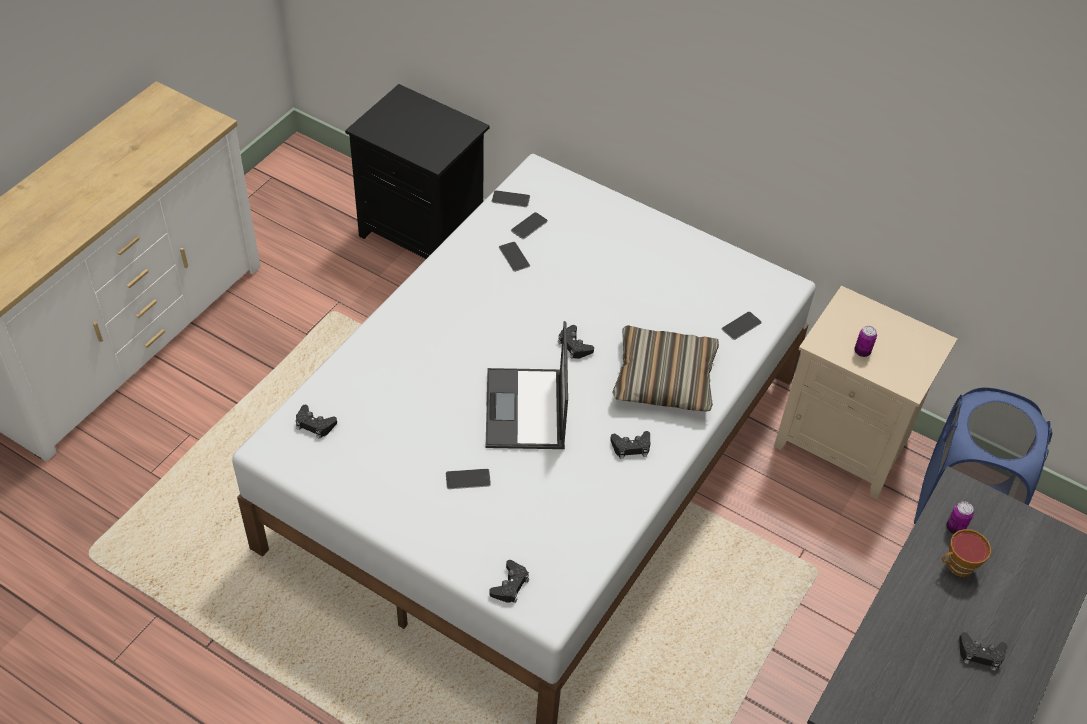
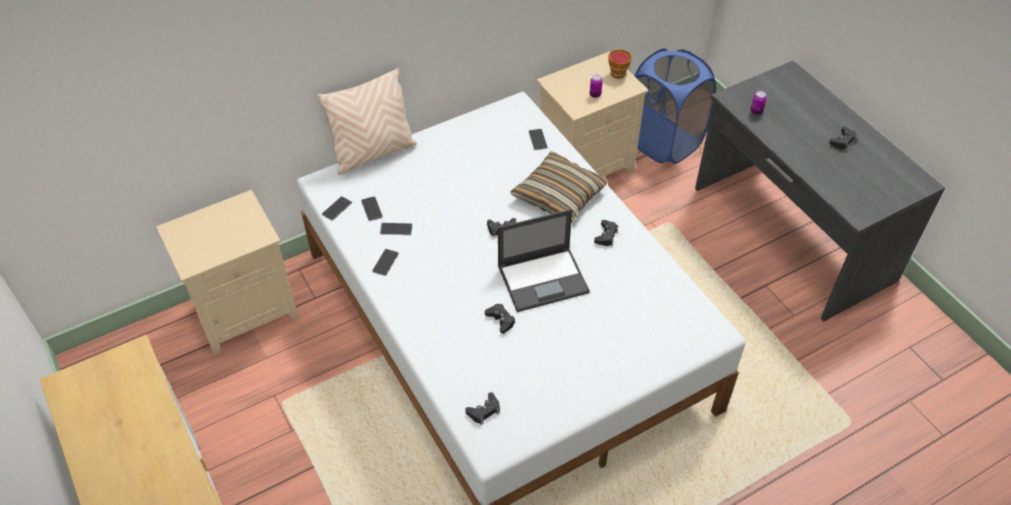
camera: 60 degrees left, 0 degrees up
black nightstand [345,84,490,259] -> beige nightstand [156,190,299,355]
phone [446,469,491,489] -> phone moved to [372,249,399,276]
laptop [486,321,568,449] -> laptop turned 45 degrees counterclockwise [498,209,590,312]
black game controller [489,560,529,603] -> black game controller moved to [485,304,515,334]
cup [942,529,991,577] -> cup moved to [608,49,632,79]
none -> beige pillow [317,68,417,175]

